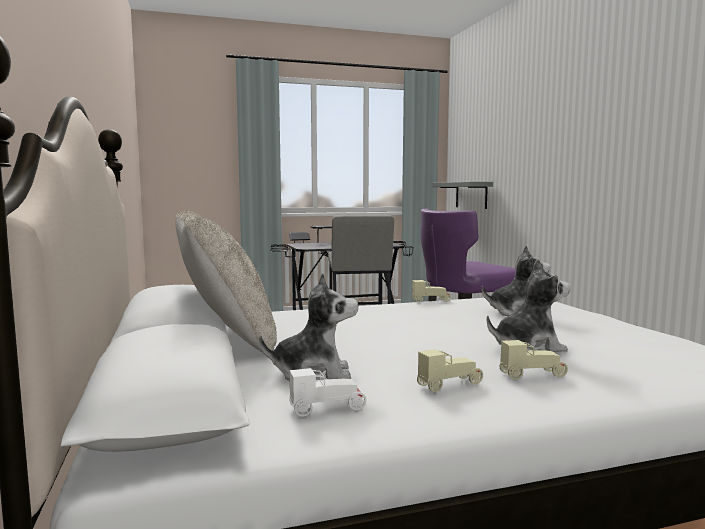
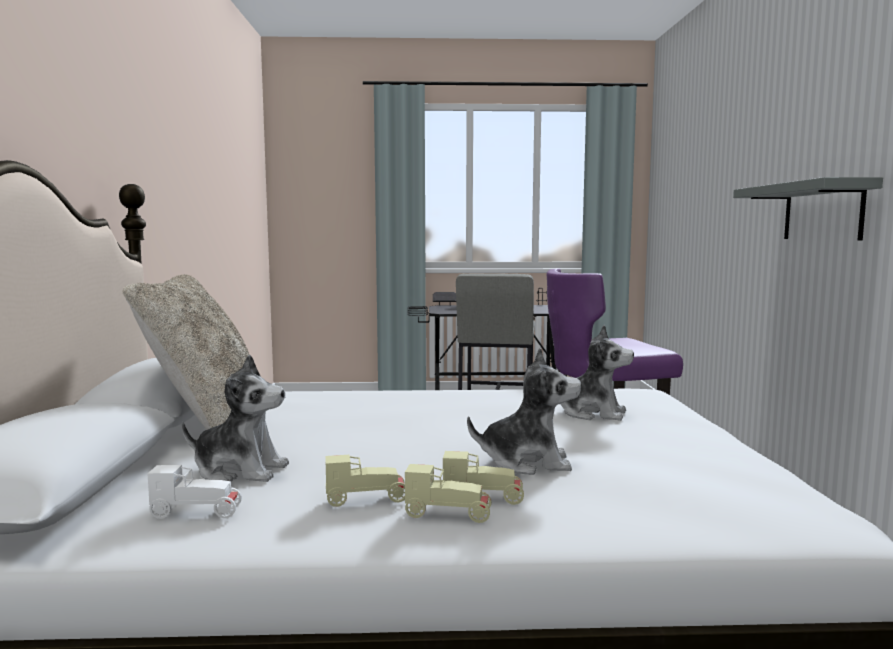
camera: 15 degrees right, 0 degrees up
beige toy car [412,280,451,302] -> beige toy car moved to [405,464,491,523]
grey shelf [432,182,493,209] -> grey shelf moved to [733,177,883,240]

